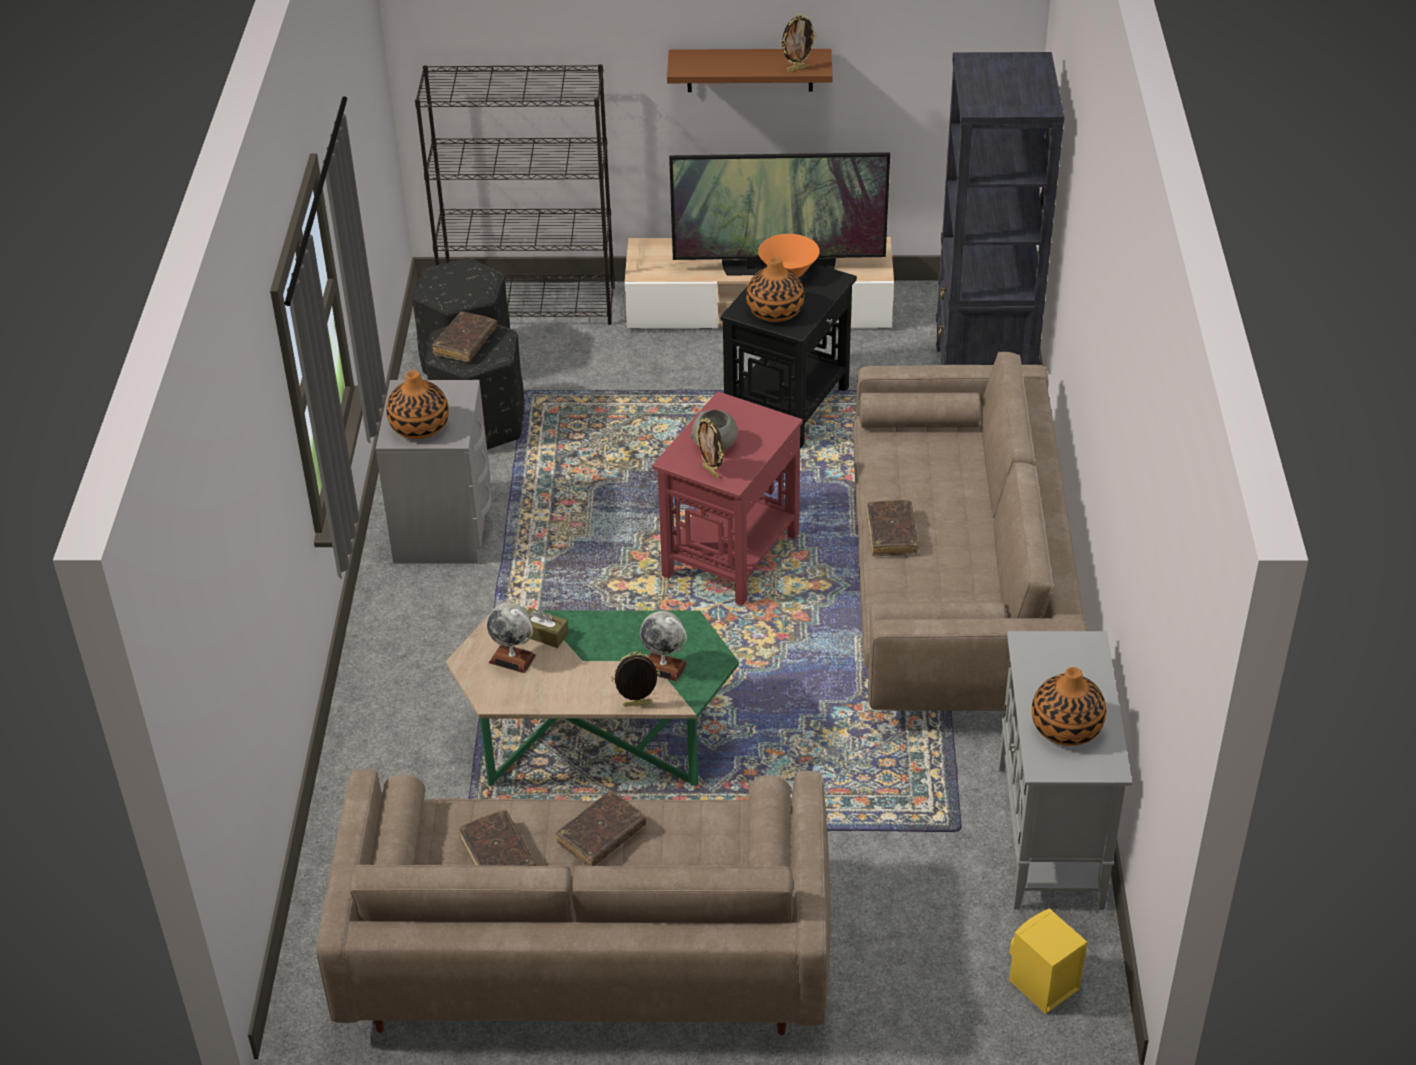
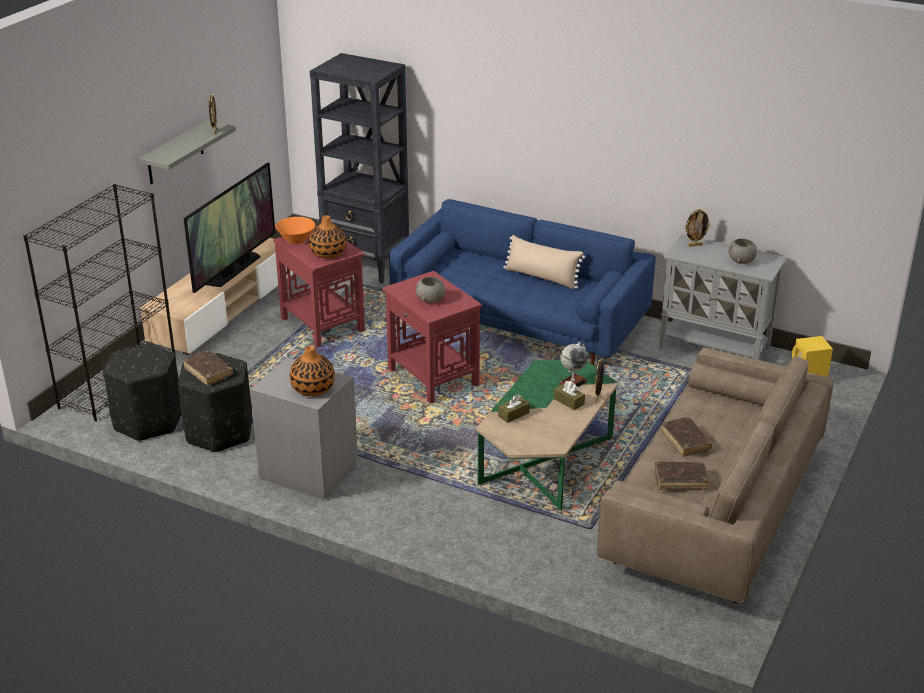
camera: 65 degrees left, 10 degrees down
globe [487,603,536,673] -> none
brown shelf [667,49,833,92] -> grey shelf [139,120,236,184]
picture frame [695,418,724,479] -> picture frame moved to [685,209,711,247]
black side table [720,264,857,449] -> red side table [273,226,365,348]
beige sofa [853,352,1088,711] -> blue sofa [389,199,656,365]
brown book [866,500,919,556] -> none
vase [1032,667,1106,746] -> grey bowl [728,238,757,264]
none -> beige pillow [503,235,585,289]
none -> brown tissue box [554,381,585,410]

